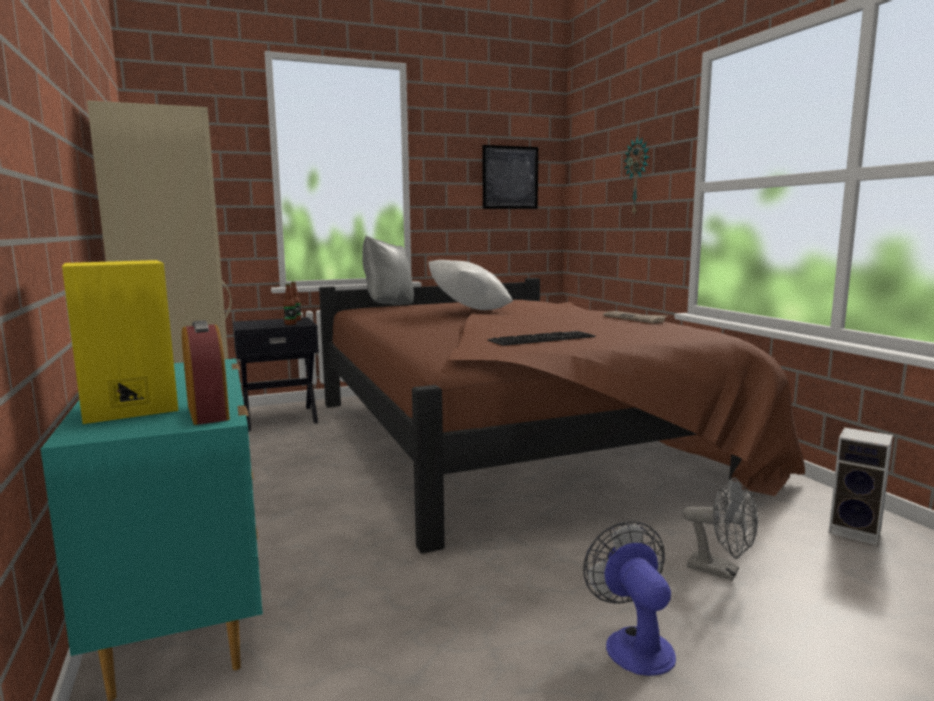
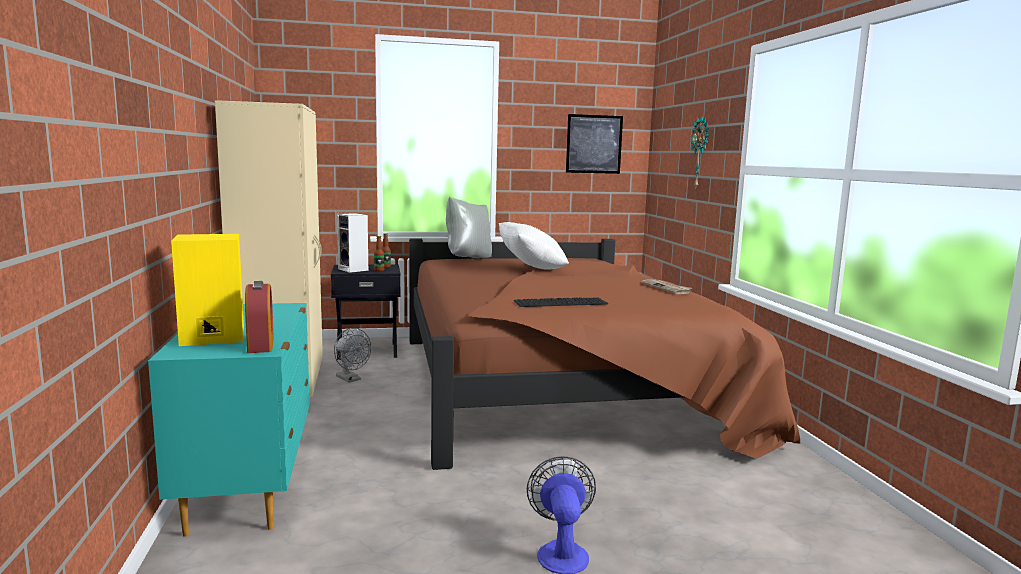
camera: 10 degrees right, 0 degrees up
grey fan [682,478,758,581] -> grey fan moved to [334,328,371,382]
speaker [829,427,893,545] -> speaker moved to [337,213,368,273]

